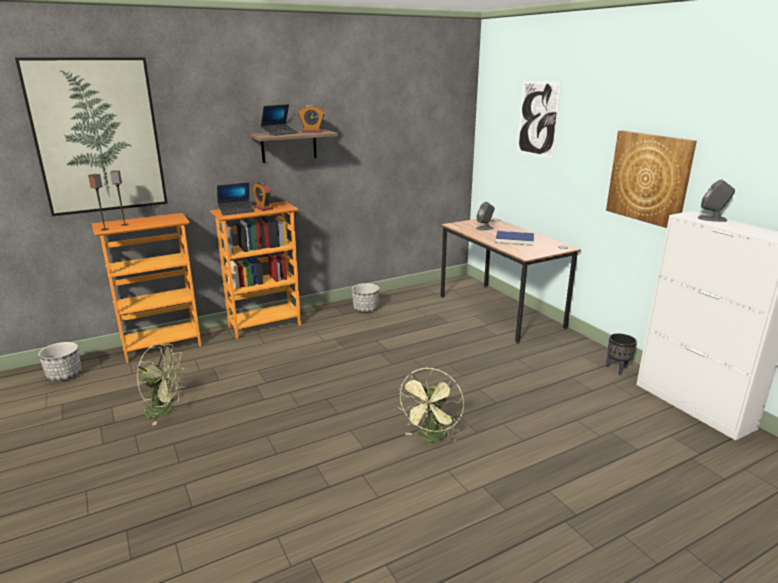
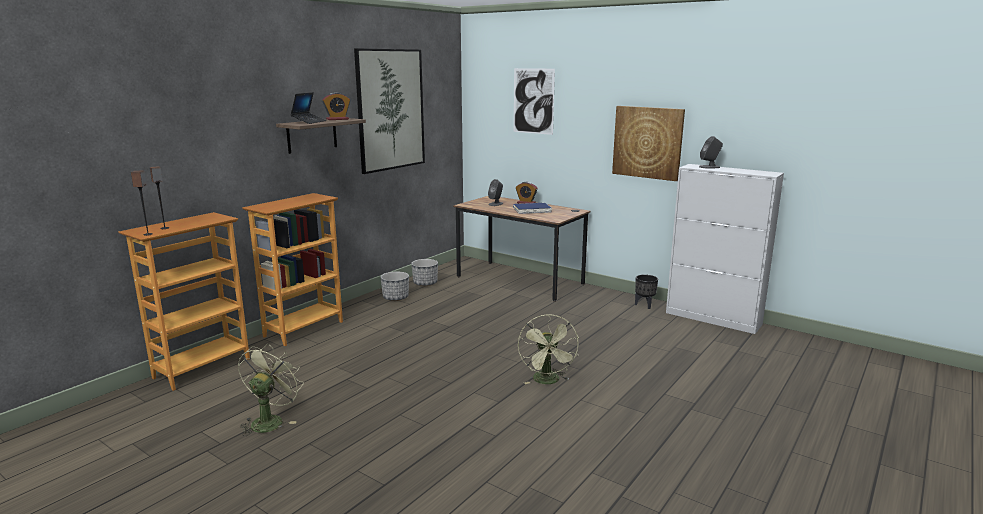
camera: 25 degrees left, 5 degrees down
picture [15,57,168,216] -> picture moved to [354,48,425,174]
planter [38,342,82,381] -> planter moved to [411,259,438,286]
green fan [137,344,188,426] -> green fan turned 60 degrees counterclockwise [238,344,304,436]
laptop [217,182,255,216] -> none
alarm clock [252,182,273,211] -> alarm clock moved to [516,182,538,204]

